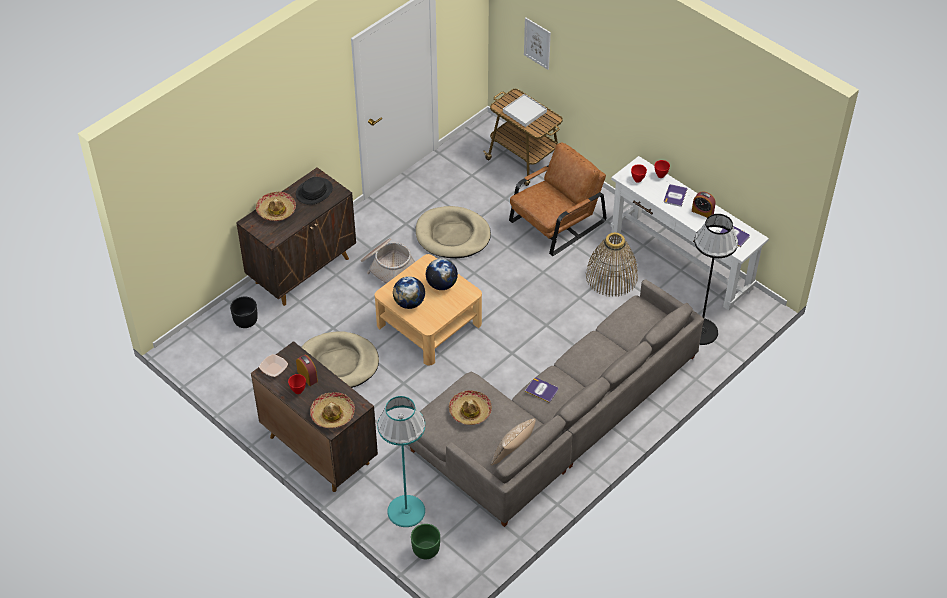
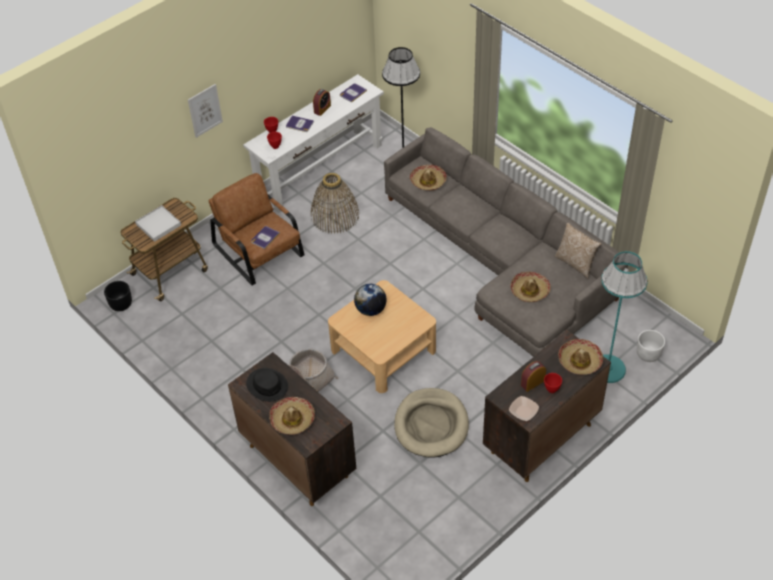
camera: 85 degrees left, 0 degrees up
black planter [230,296,258,328] -> black planter moved to [104,281,132,311]
globe [393,276,425,309] -> none
green planter [411,524,440,559] -> white planter [637,330,665,362]
beige dog bed [416,206,491,258] -> none
picture [524,18,551,70] -> picture moved to [188,84,223,138]
book [525,378,558,403] -> book moved to [251,226,280,249]
none -> hat [410,165,447,191]

